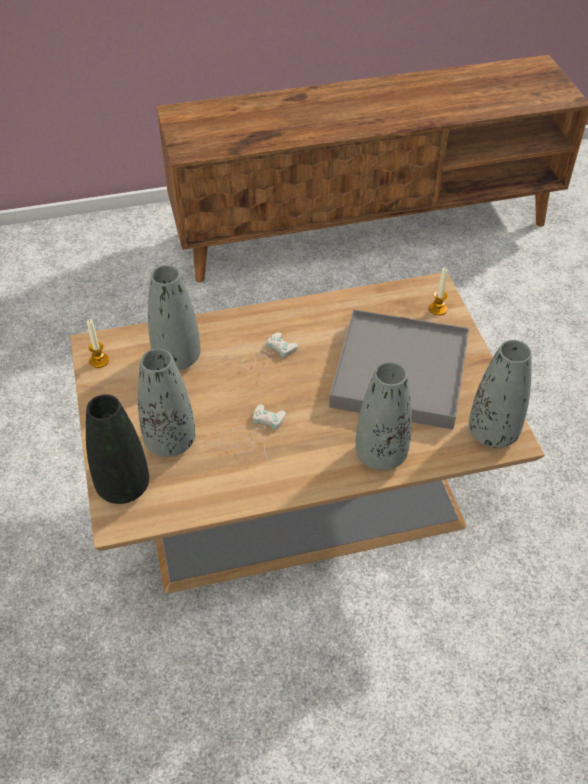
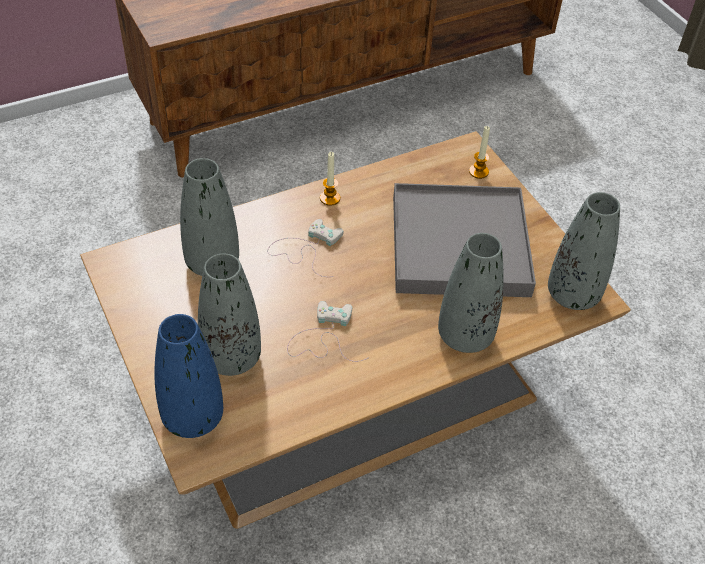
camera: 15 degrees left, 0 degrees up
black vase [86,394,149,504] -> blue vase [154,314,223,438]
candle [87,319,109,368] -> candle moved to [320,152,340,206]

